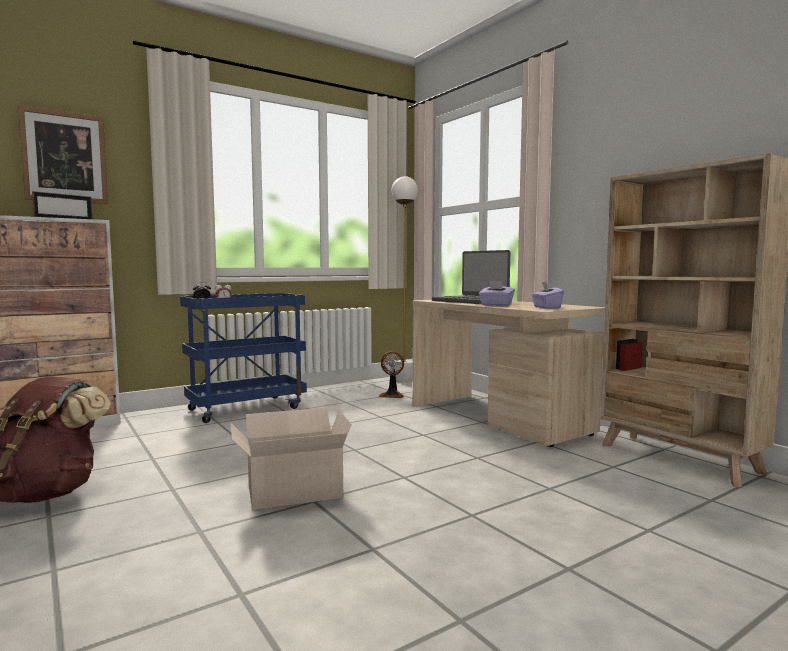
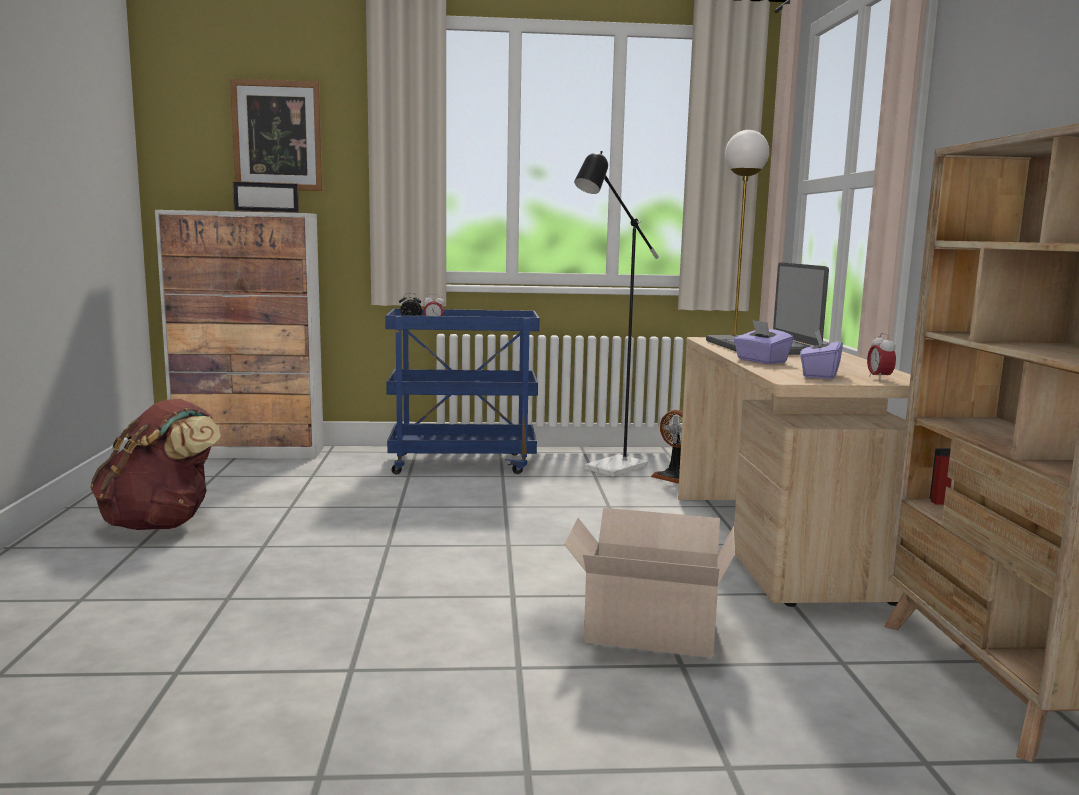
camera: 30 degrees right, 5 degrees up
cardboard box [231,408,352,510] -> cardboard box moved to [564,508,735,658]
none -> black floor lamp [574,151,659,477]
none -> alarm clock [867,333,896,380]

